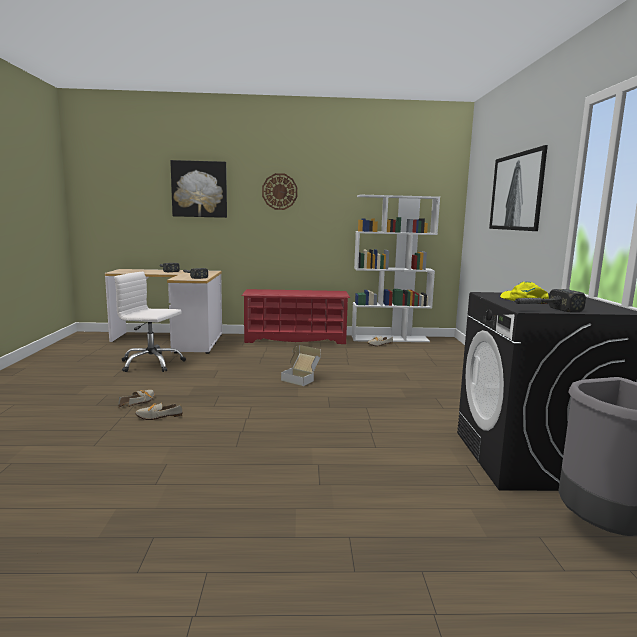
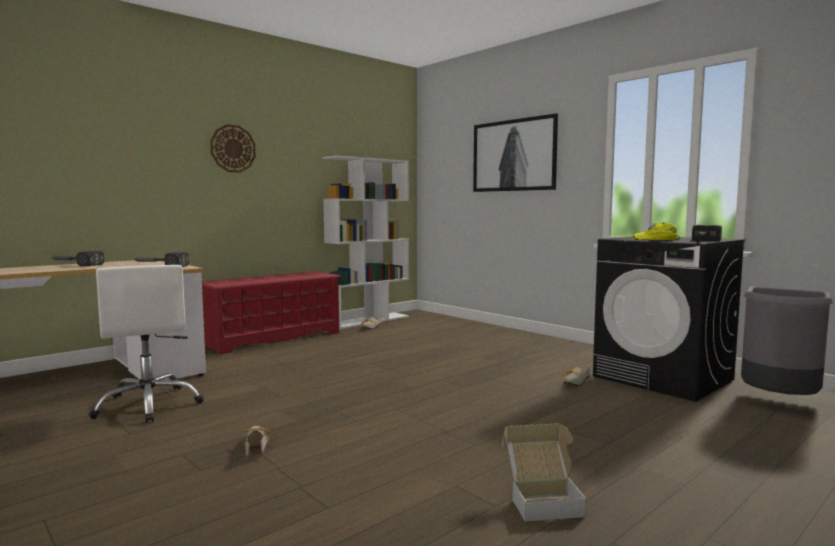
camera: 40 degrees left, 5 degrees down
white office chair [114,272,186,372] -> white office chair turned 90 degrees counterclockwise [88,265,204,423]
shoe [135,403,183,420] -> shoe moved to [560,366,590,386]
picture [170,160,227,218] -> none
cardboard box [281,345,321,386] -> cardboard box moved to [502,423,586,522]

